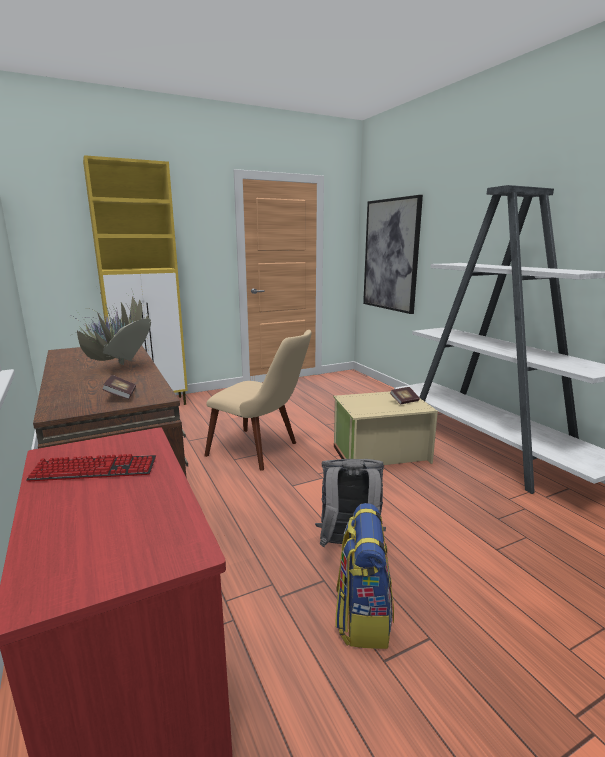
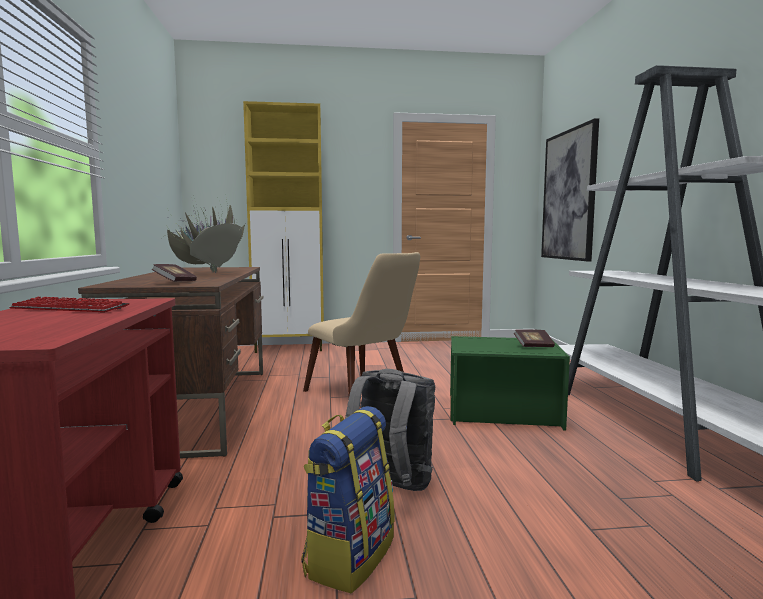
camera: 20 degrees right, 10 degrees down
beige storage box [334,391,438,465] -> green storage box [450,336,570,431]

